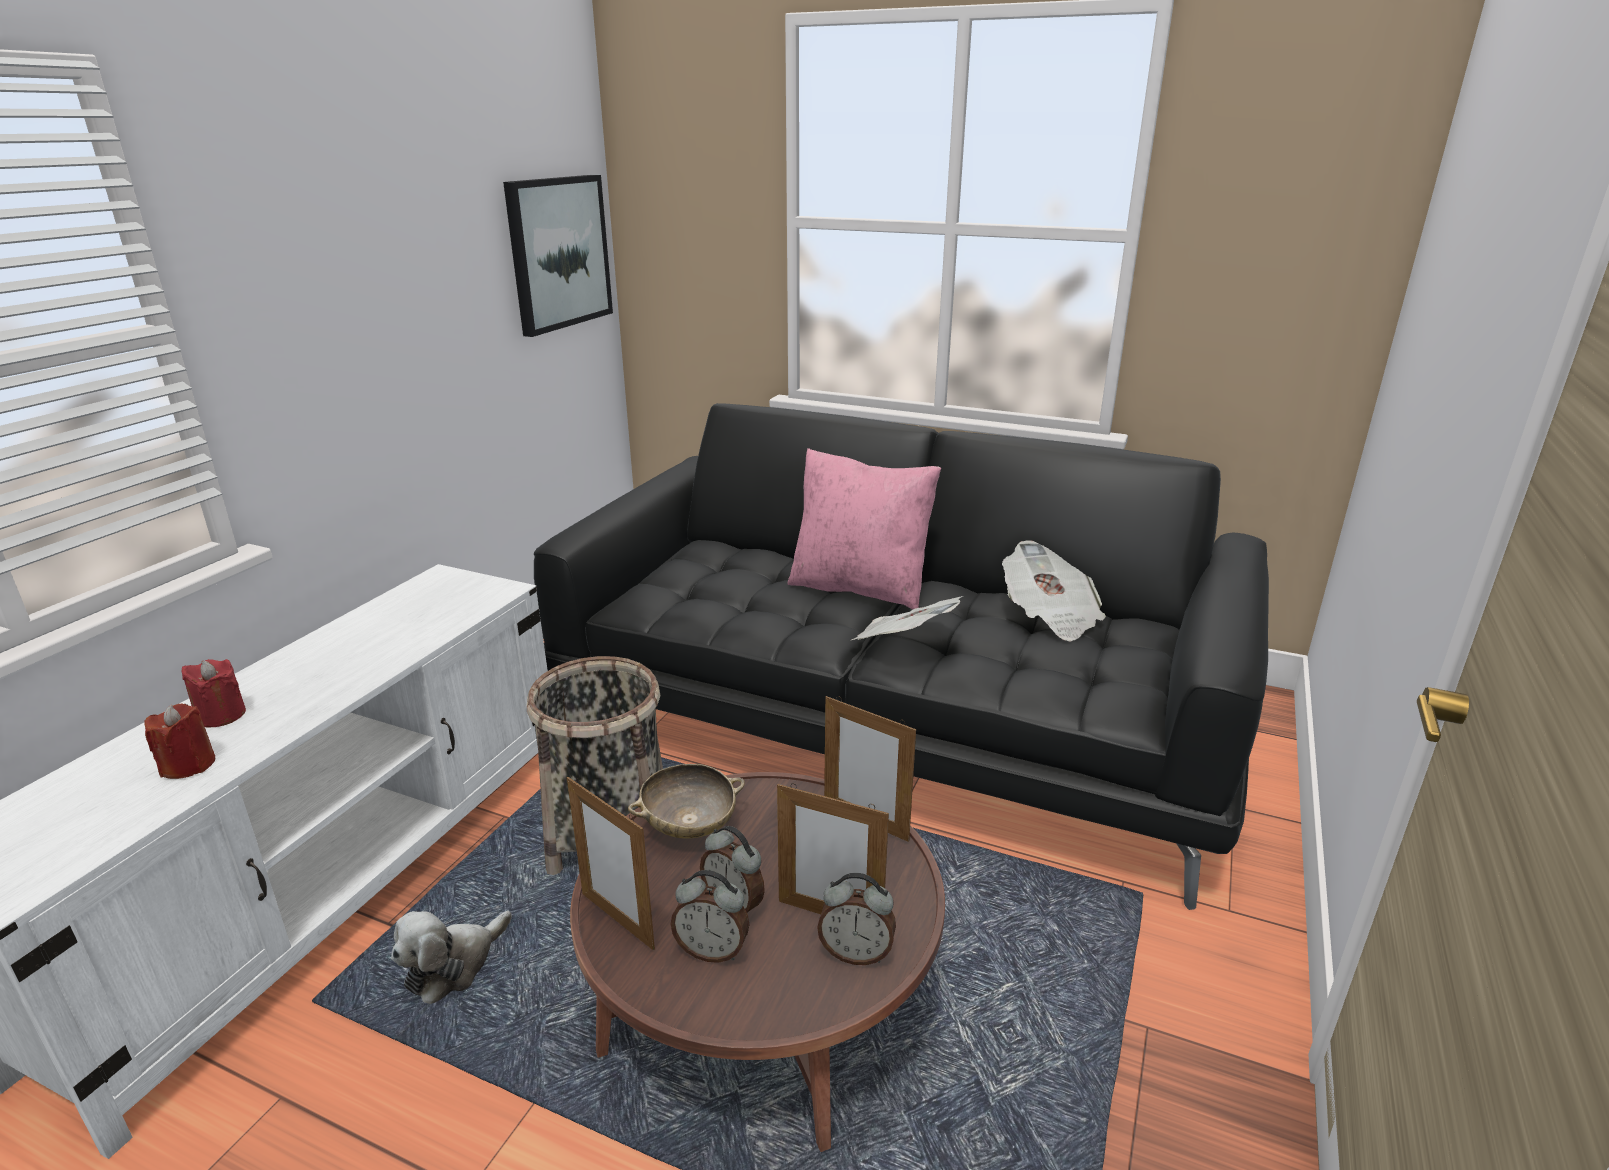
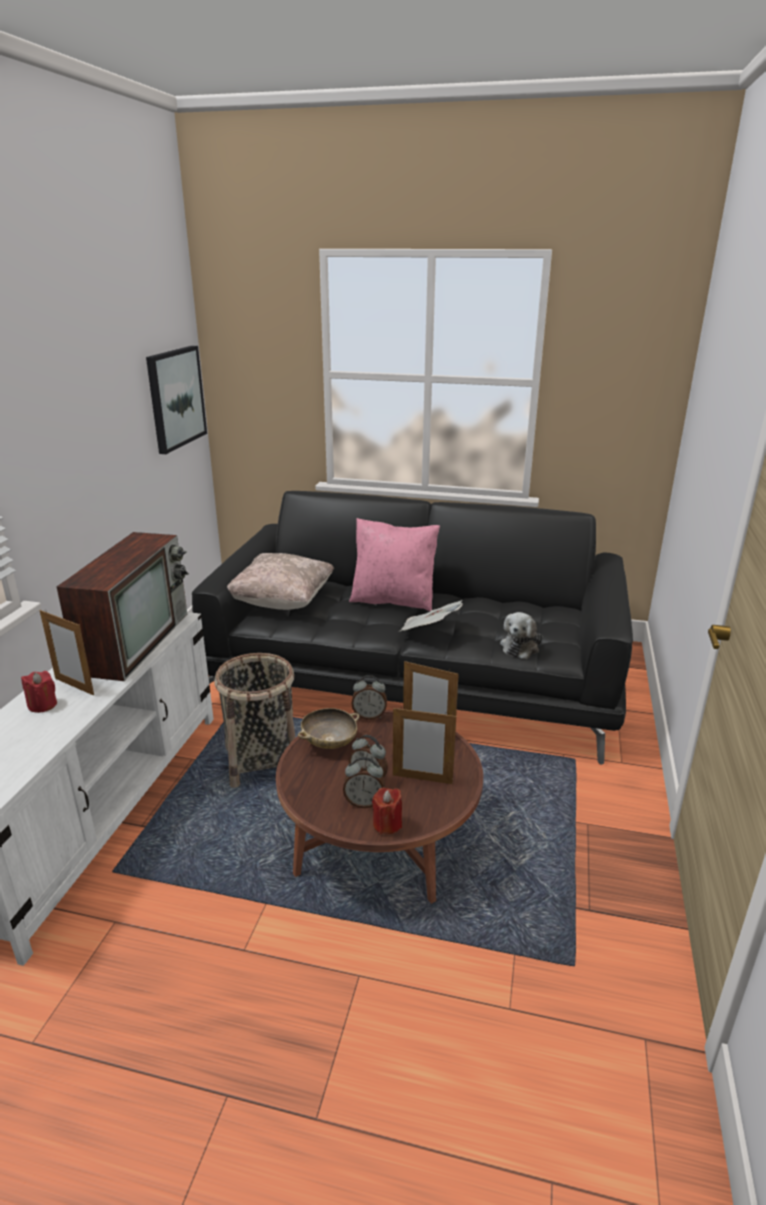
camera: 10 degrees left, 0 degrees up
red candle [144,704,215,779] -> red candle moved to [372,787,402,834]
plush toy [391,911,512,1004] -> plush toy moved to [500,612,543,659]
picture frame [567,777,655,950] -> picture frame moved to [40,610,94,696]
alarm clock [817,873,896,965] -> alarm clock moved to [351,675,387,720]
newspaper [1002,540,1106,642] -> none
none -> television [56,532,189,681]
none -> beige pillow [227,553,334,610]

